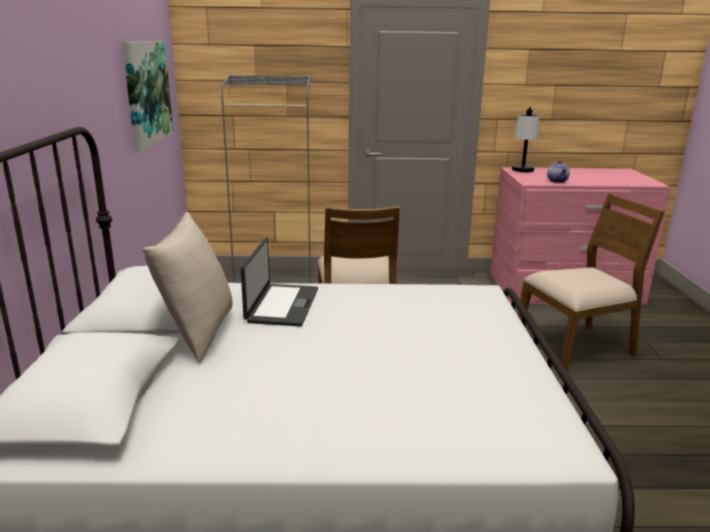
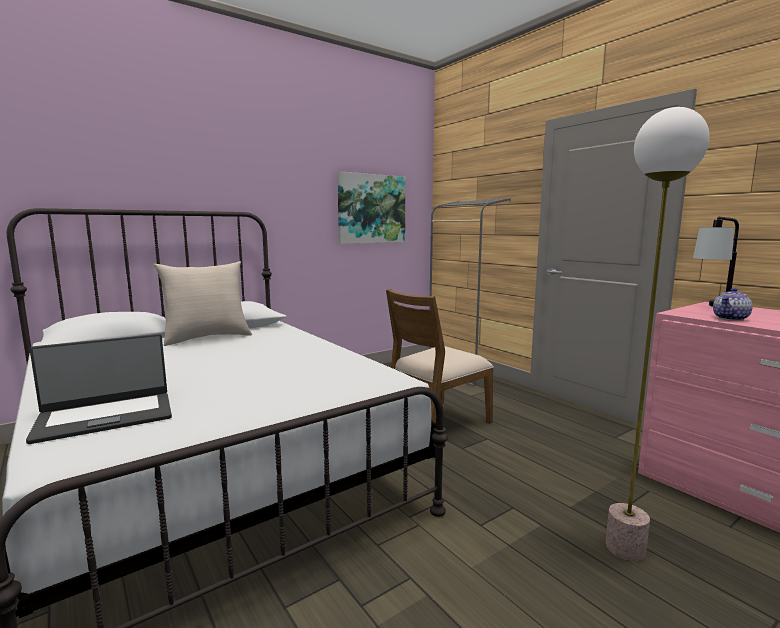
camera: 55 degrees right, 10 degrees down
laptop [241,238,318,326] -> laptop moved to [26,334,172,444]
brown chair [518,194,664,371] -> floor lamp [606,107,710,561]

